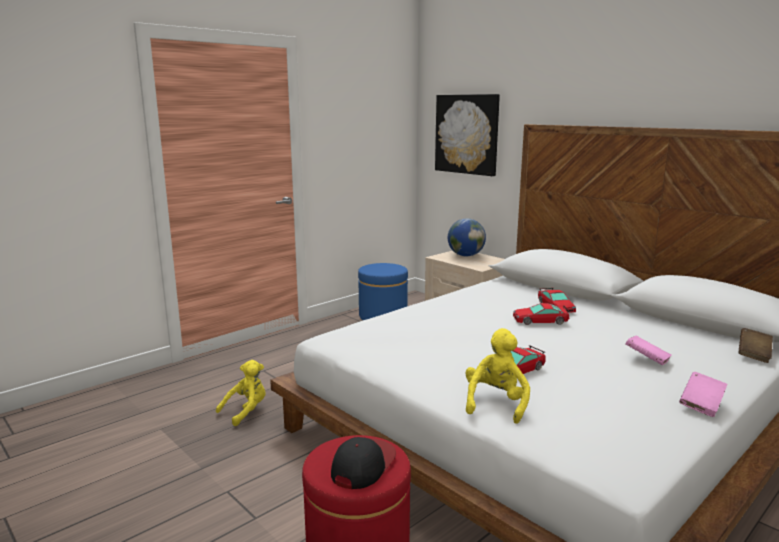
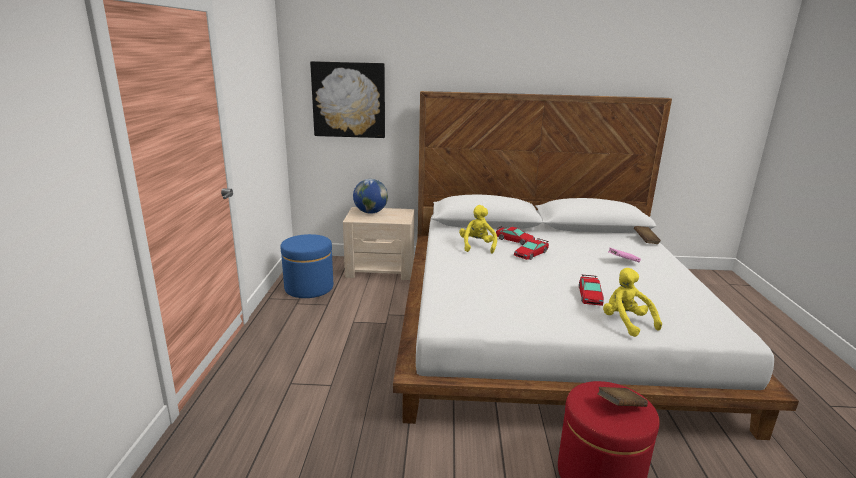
camera: 45 degrees left, 5 degrees up
yellow plush toy [216,360,266,426] -> yellow plush toy moved to [459,205,497,254]
cap [331,437,396,489] -> brown book [597,387,648,407]
pink book [679,372,728,417] -> none

